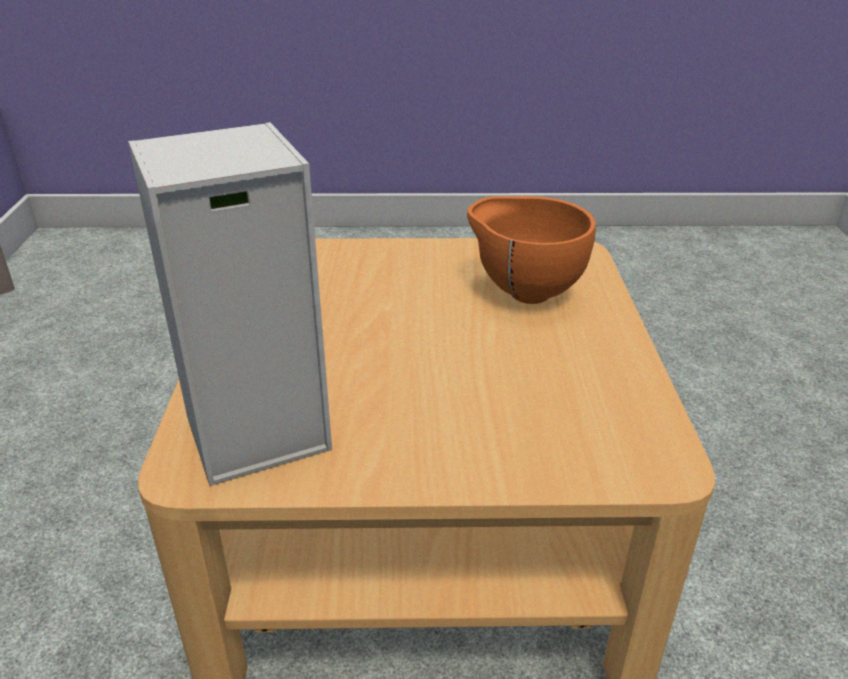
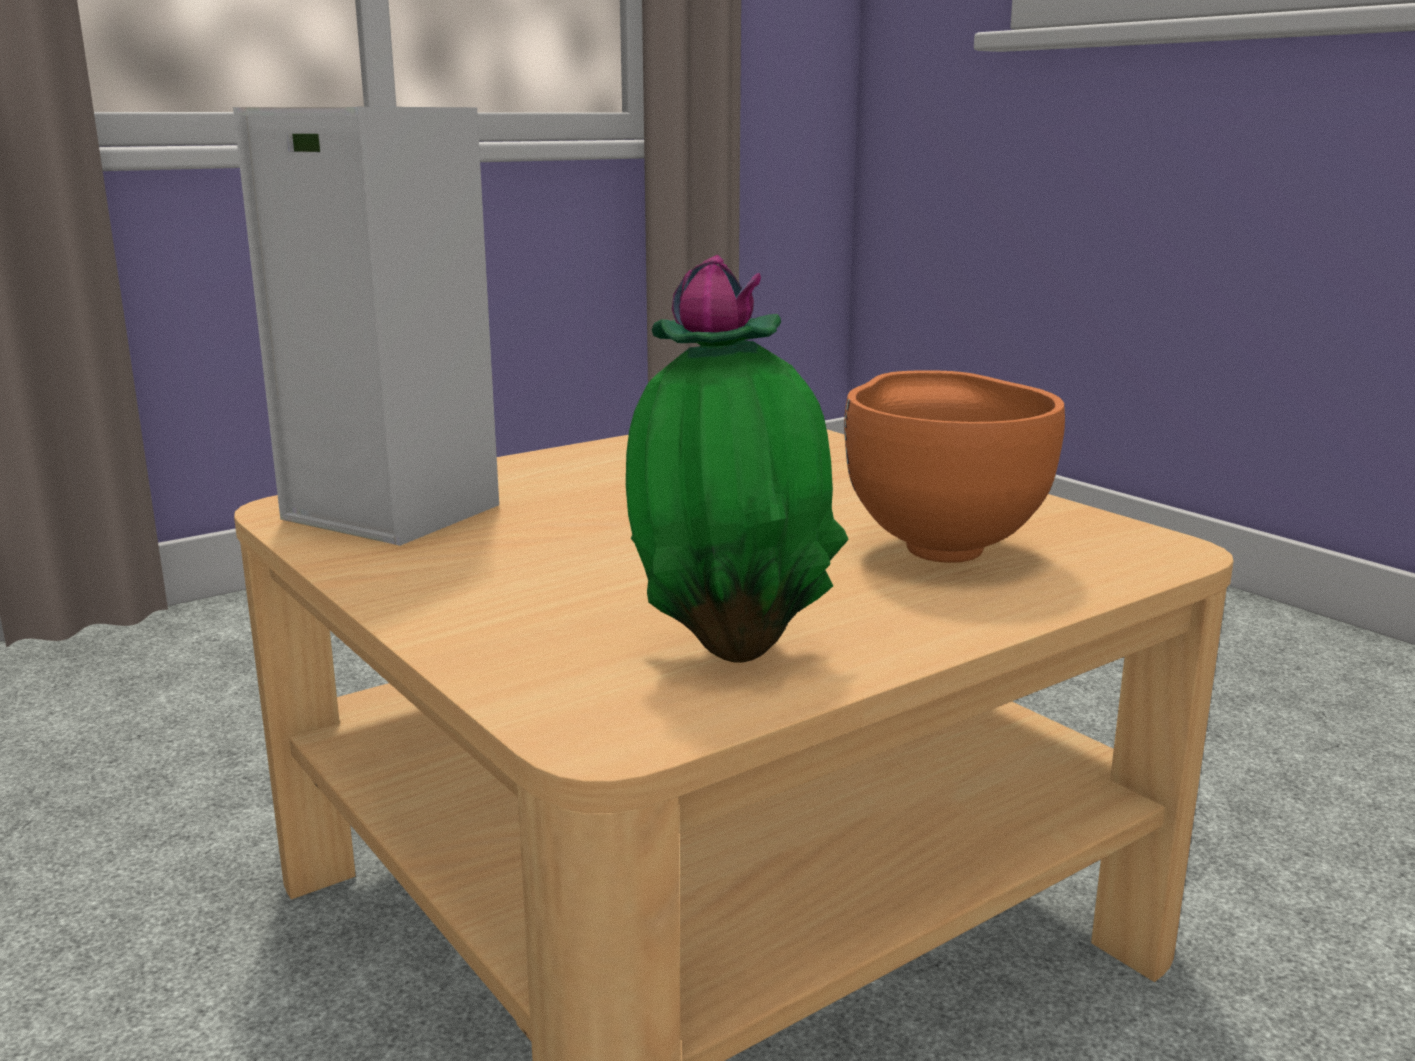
camera: 55 degrees right, 15 degrees down
none -> potted plant [626,255,849,663]

